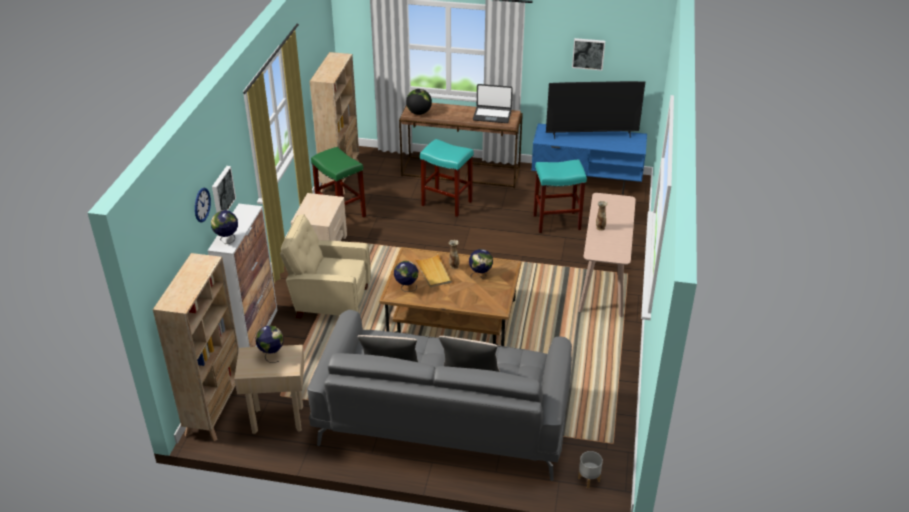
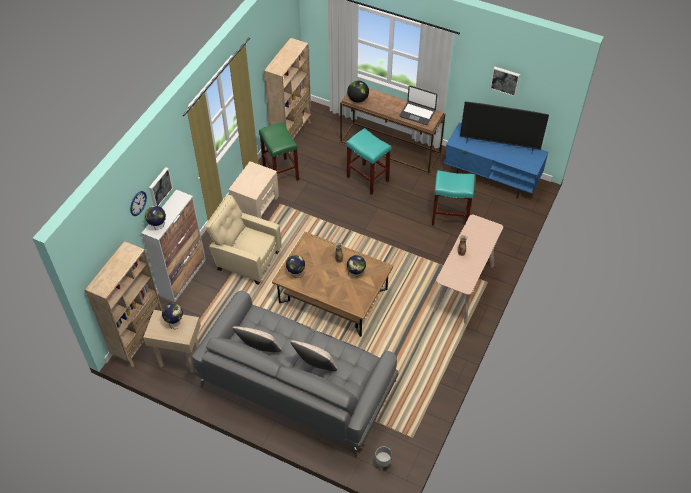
camera: 15 degrees right, 15 degrees up
beige tray [415,254,452,287] -> none

